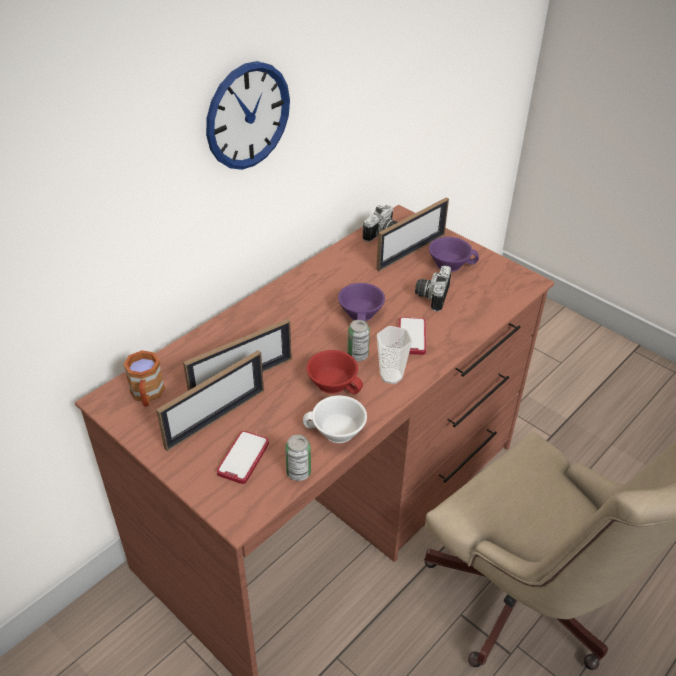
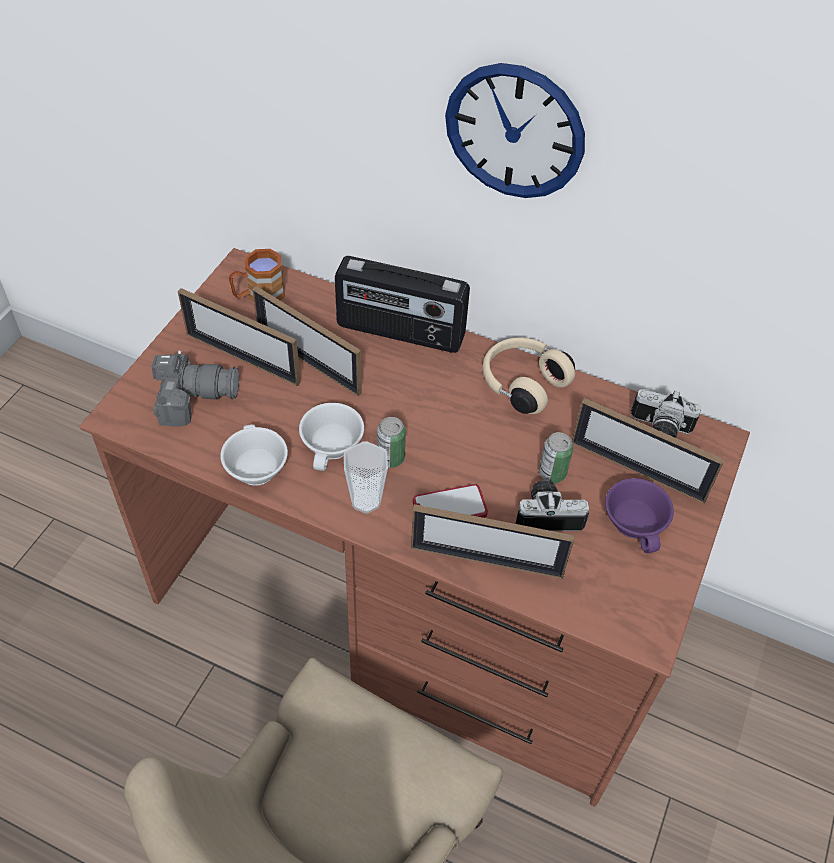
camera: 70 degrees right, 10 degrees up
phone [217,431,269,484] -> camera [151,351,239,427]
can [285,435,311,481] -> can moved to [539,432,573,483]
red cup [306,350,363,394] -> white cup [299,403,364,471]
purple cup [338,283,385,322] -> none
none -> radio [335,256,470,353]
none -> picture frame [411,504,575,579]
none -> beige headphones [483,338,575,414]

